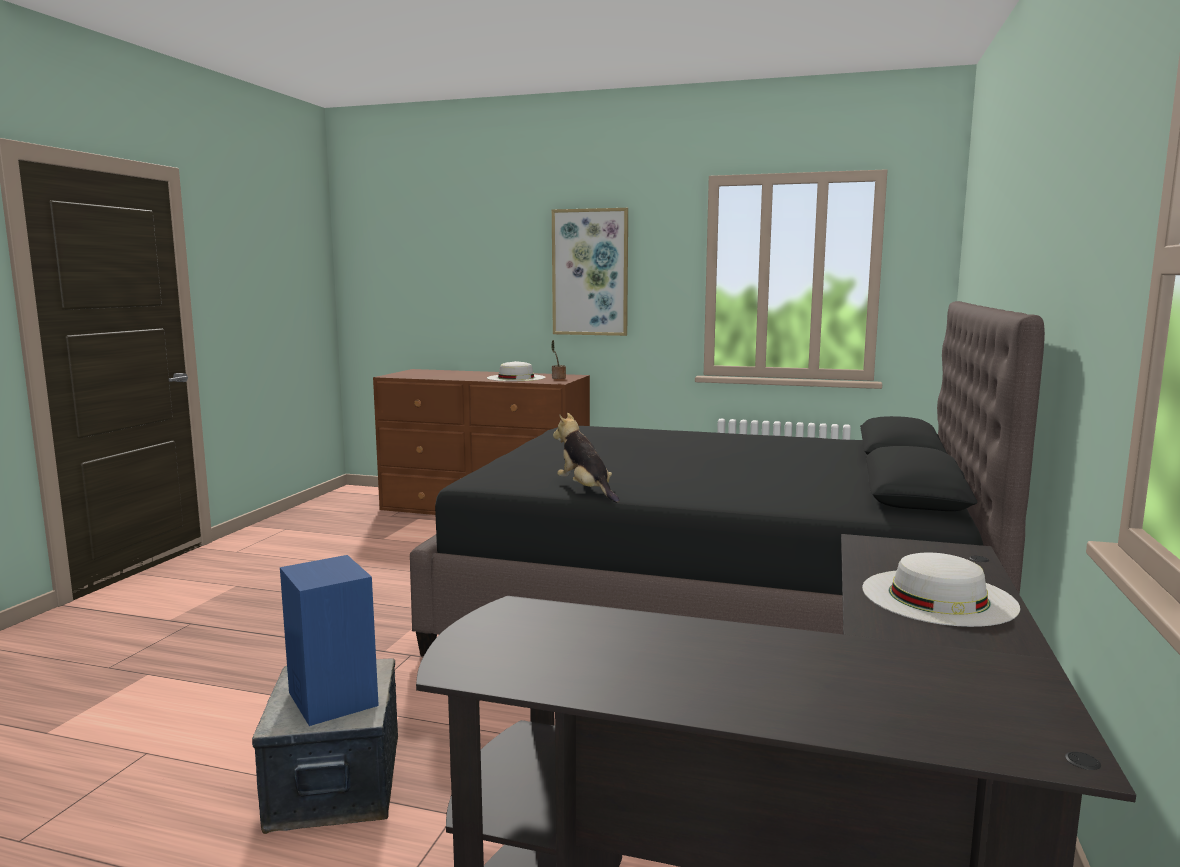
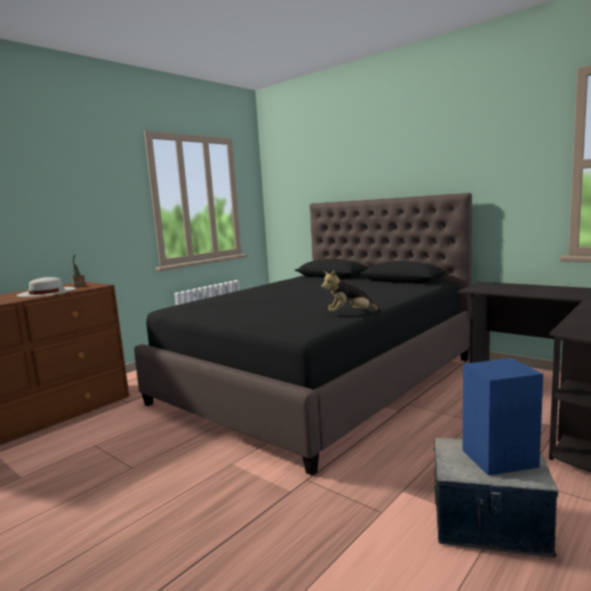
camera: 65 degrees left, 0 degrees up
picture [552,208,628,336] -> none
white hat [862,553,1020,627] -> none

